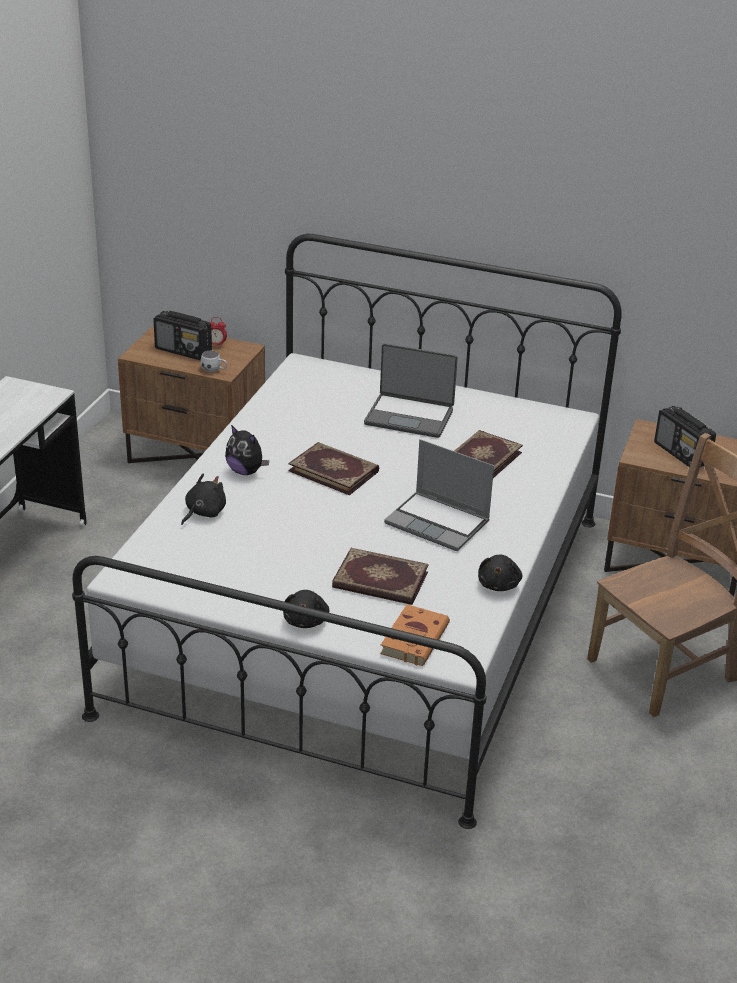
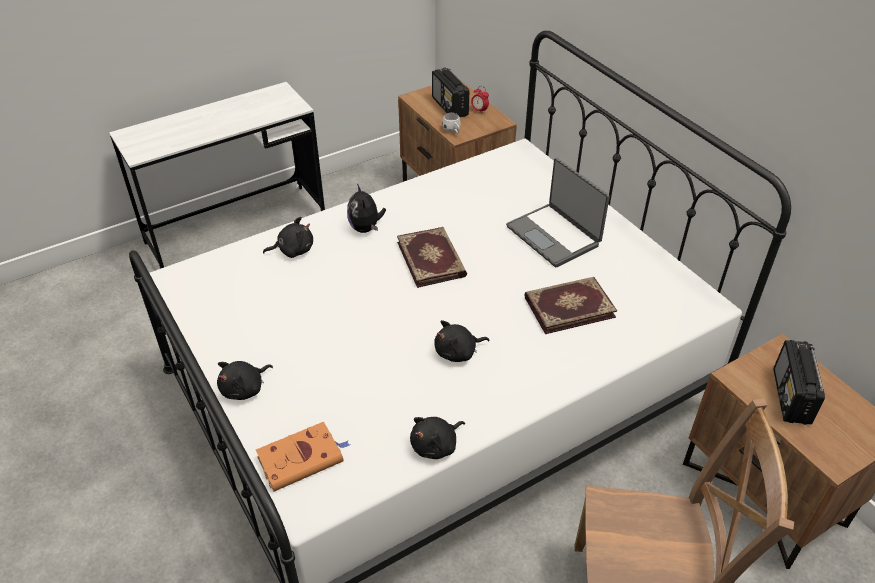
camera: 40 degrees right, 10 degrees up
book [332,548,429,605] -> none
laptop [384,439,494,551] -> black plush toy [434,320,489,362]

